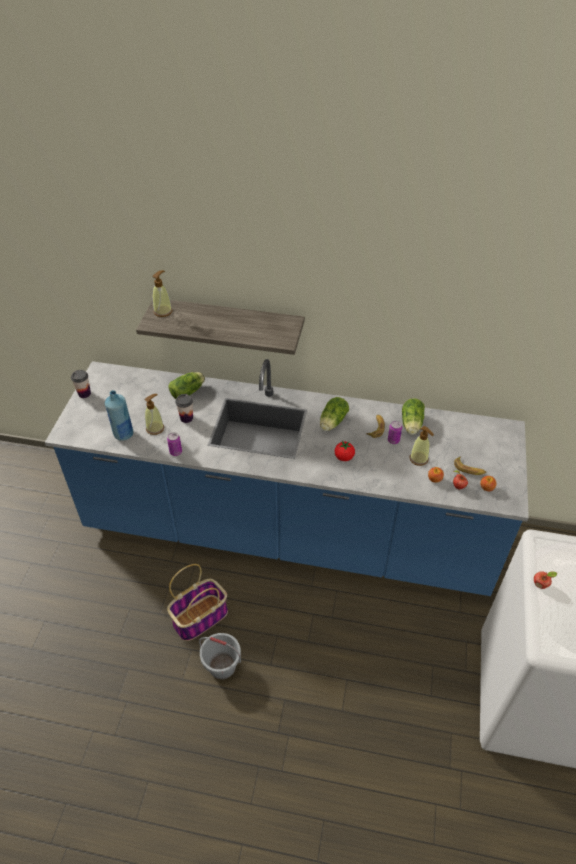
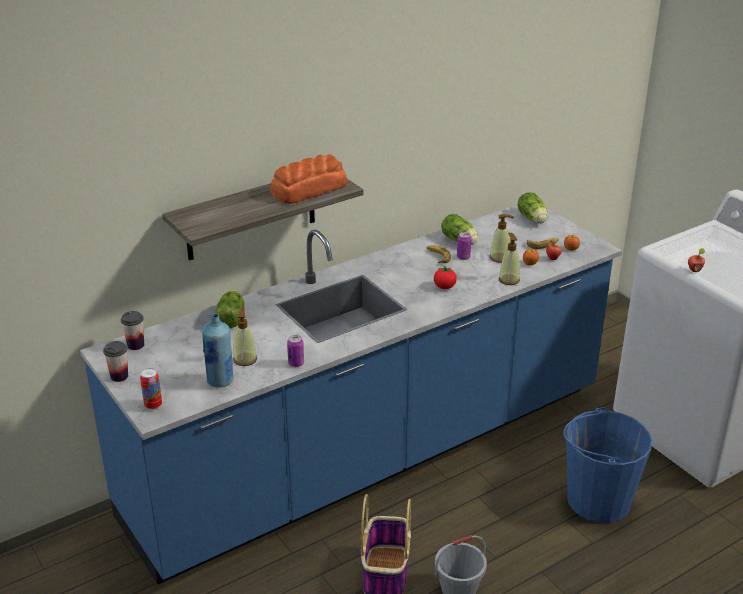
camera: 45 degrees left, 15 degrees down
soap dispenser [152,270,173,317] -> soap dispenser moved to [499,233,520,285]
cup [175,394,193,423] -> cup moved to [121,311,144,350]
lettuce [320,397,349,431] -> lettuce moved to [518,192,548,223]
none -> can [140,368,162,410]
none -> bread [270,154,347,204]
none -> blue bucket [563,407,653,523]

